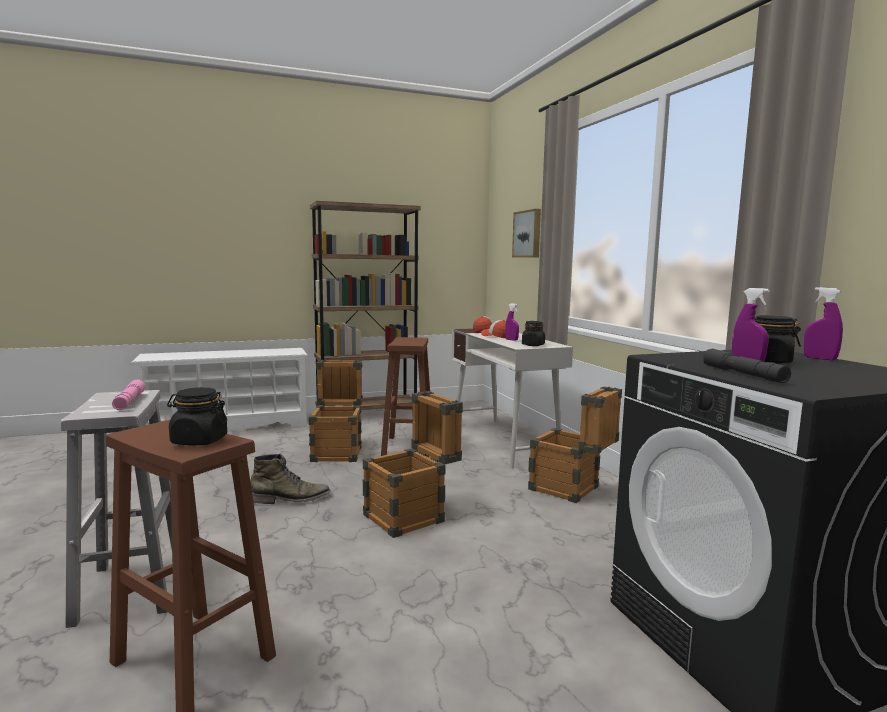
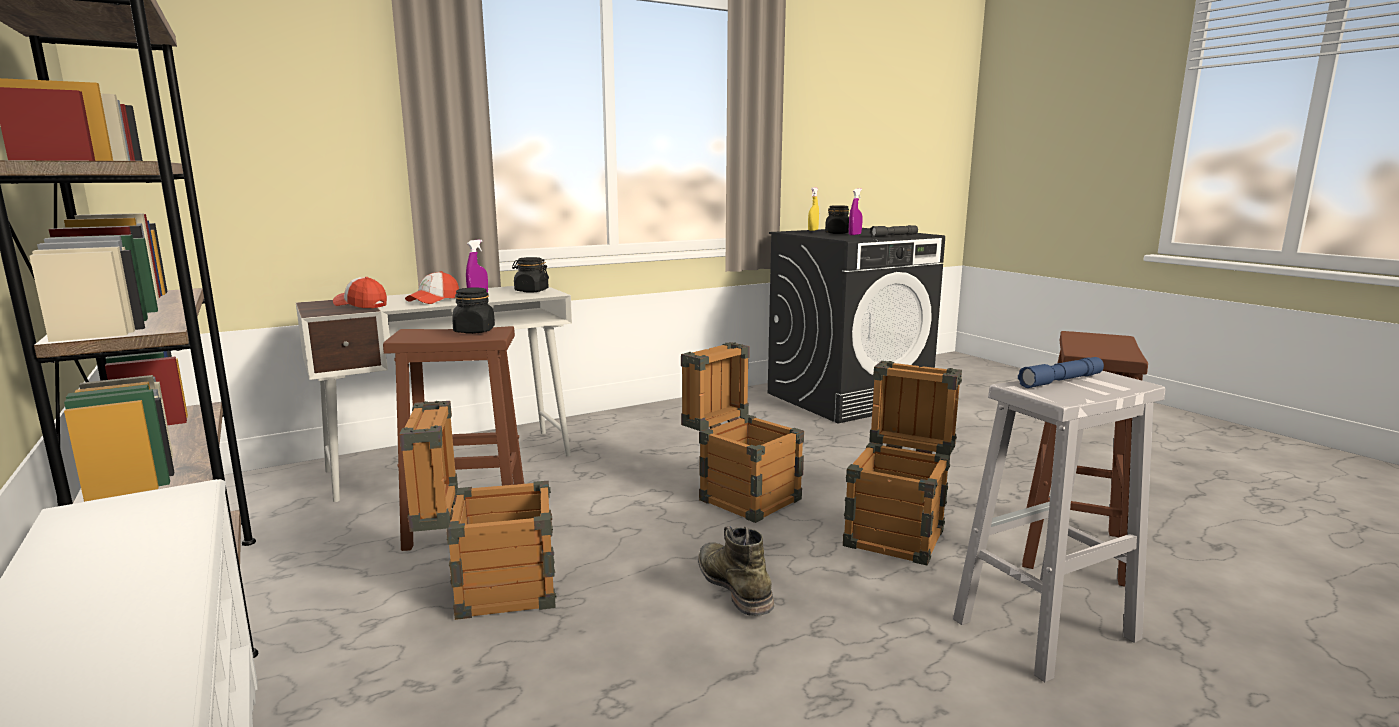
camera: 100 degrees left, 5 degrees up
pink flashlight [112,379,146,410] -> blue flashlight [1018,357,1104,388]
black jar [167,387,227,445] -> black jar moved to [452,287,495,334]
picture [512,209,541,258] -> none
crate [528,387,622,503] -> crate moved to [843,361,962,565]
purple spray bottle [804,287,843,360] -> yellow spray bottle [808,187,819,231]

